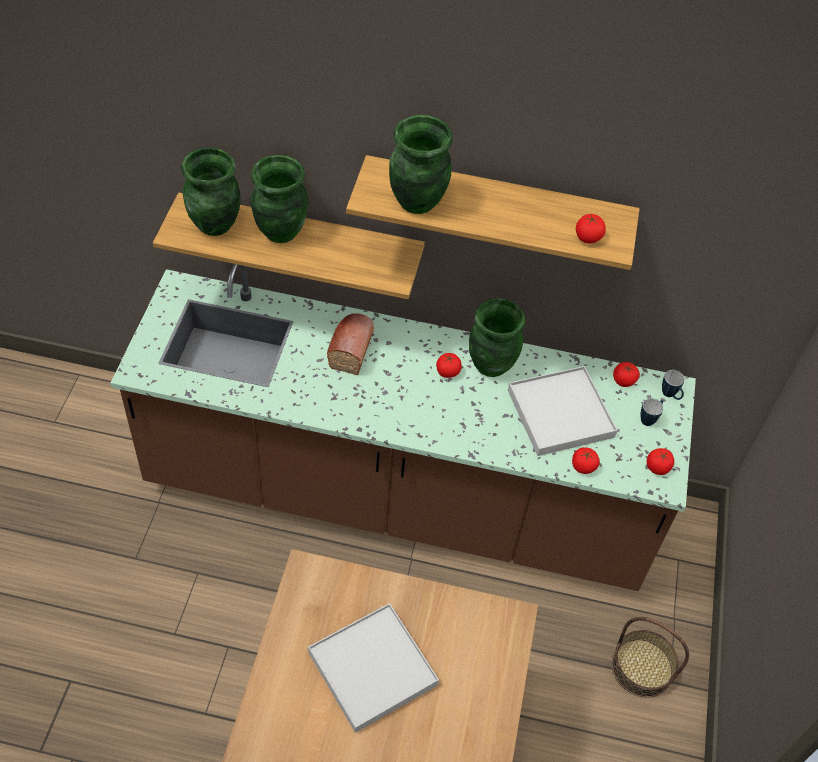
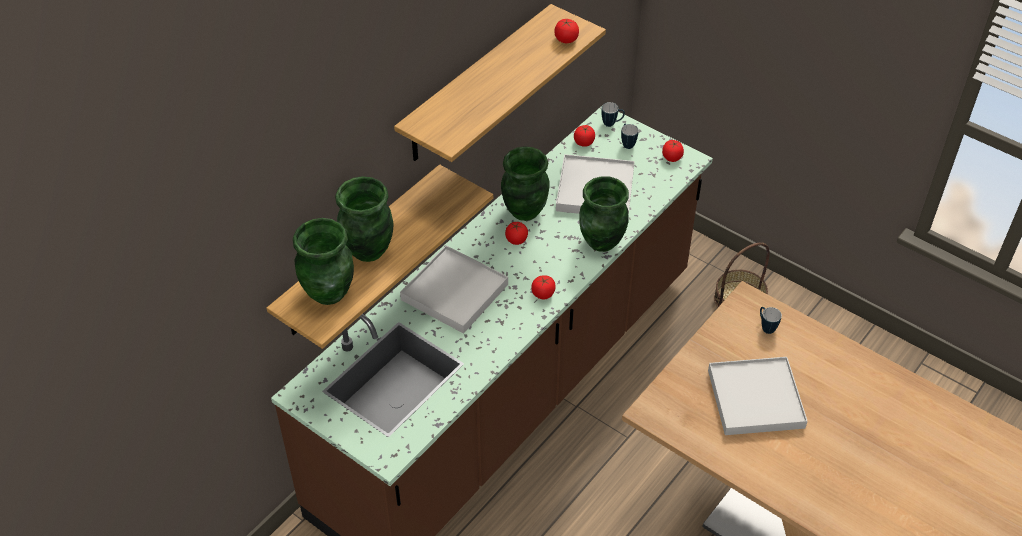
camera: 60 degrees left, 5 degrees down
bread [327,313,374,375] -> white tray [400,245,508,334]
green vase [389,115,453,214] -> green vase moved to [579,176,629,252]
tomato [572,447,600,474] -> tomato moved to [531,275,556,299]
none -> mug [760,307,782,334]

